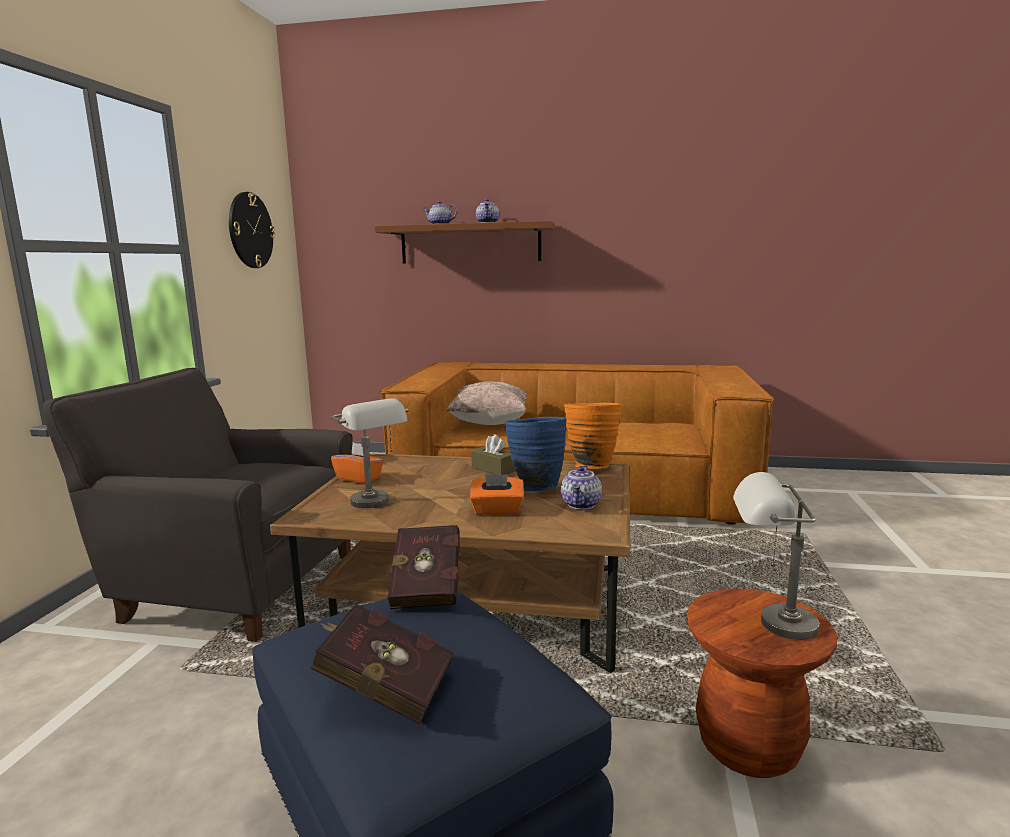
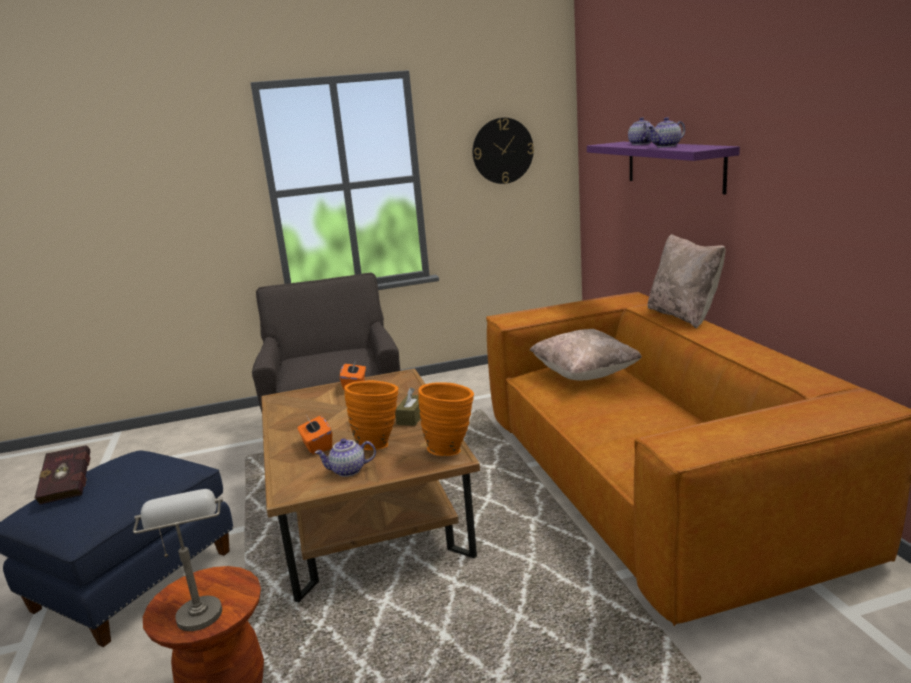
camera: 65 degrees right, 5 degrees up
grey table lamp [331,398,408,508] -> none
brown shelf [375,221,555,264] -> purple shelf [587,142,740,195]
red book [388,525,460,609] -> none
blue vase [504,417,567,491] -> orange vase [344,380,398,450]
none -> beige pillow [648,234,725,328]

